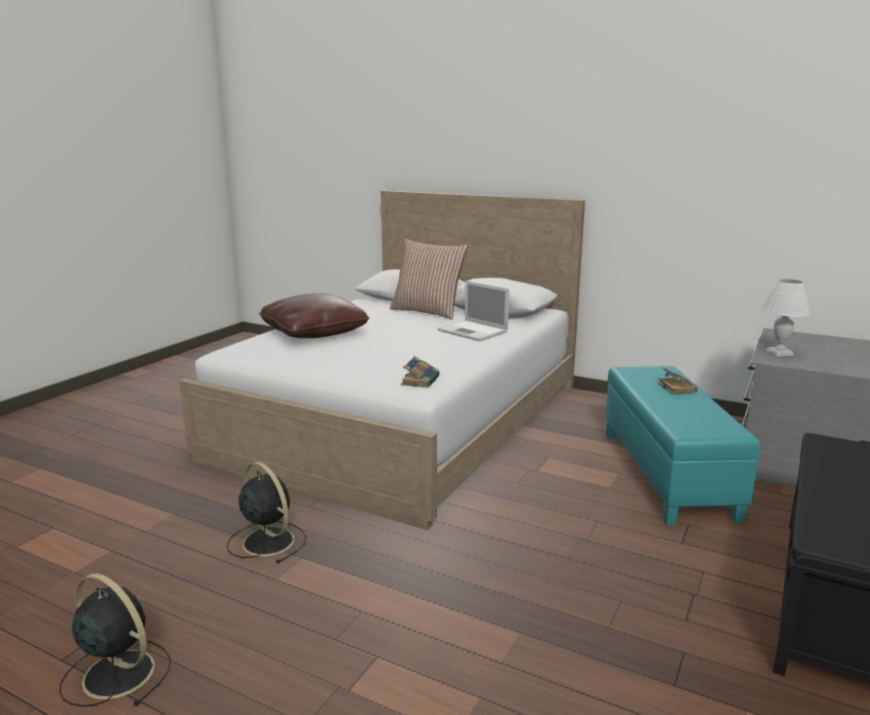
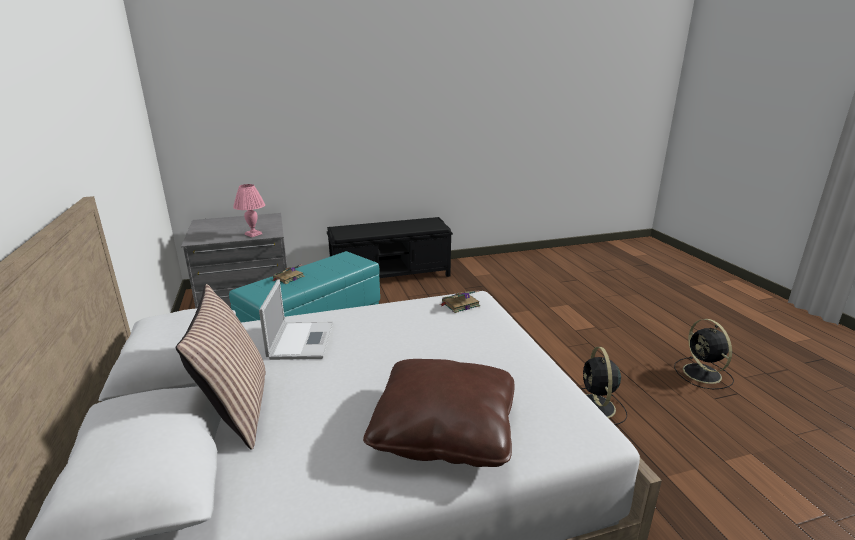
camera: 135 degrees left, 5 degrees up
white table lamp [761,279,812,356] -> pink table lamp [233,184,266,237]

